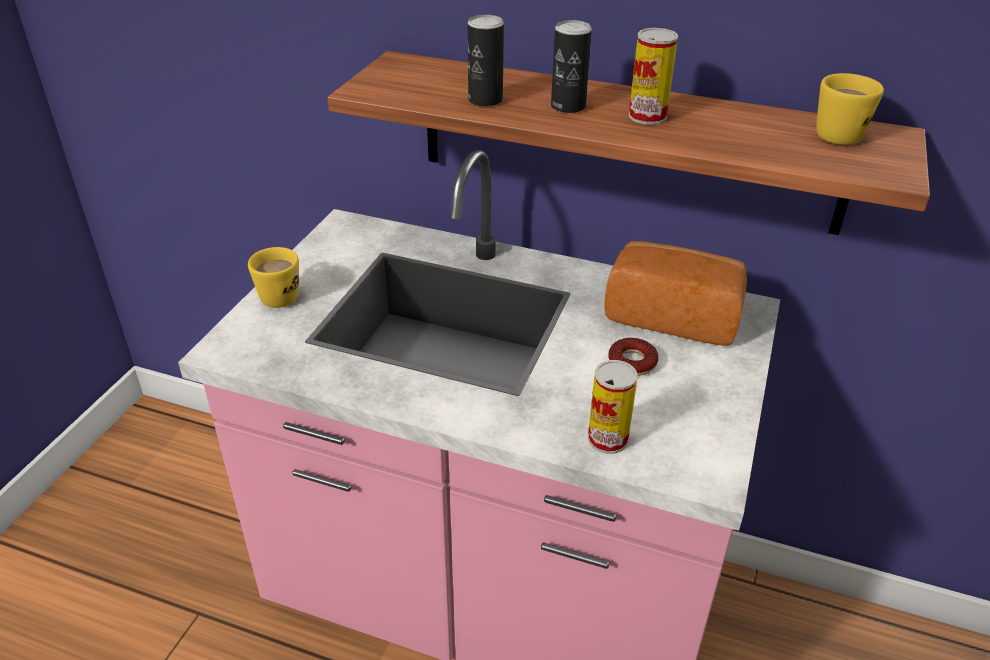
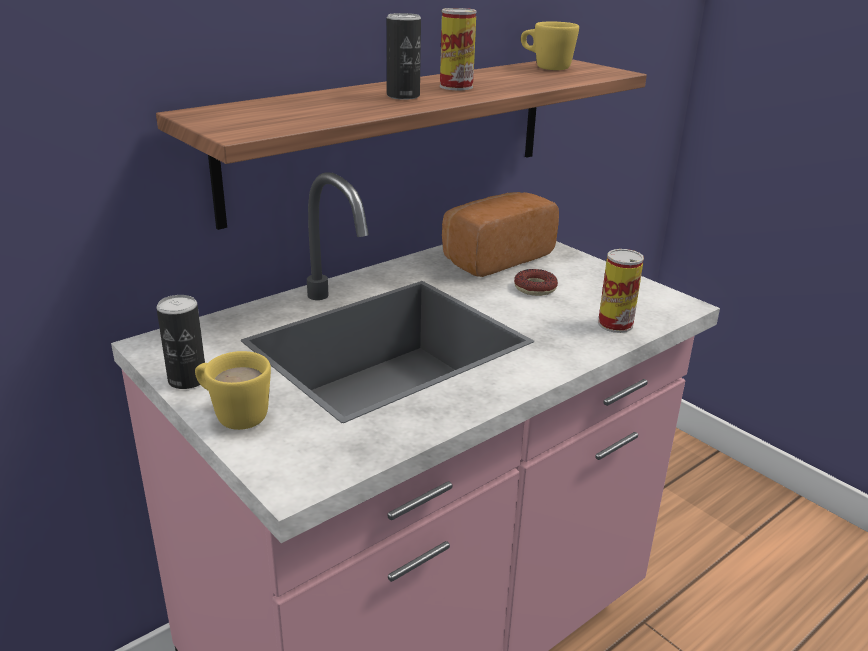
camera: 60 degrees left, 10 degrees down
can [468,15,504,107] -> can moved to [156,295,205,389]

